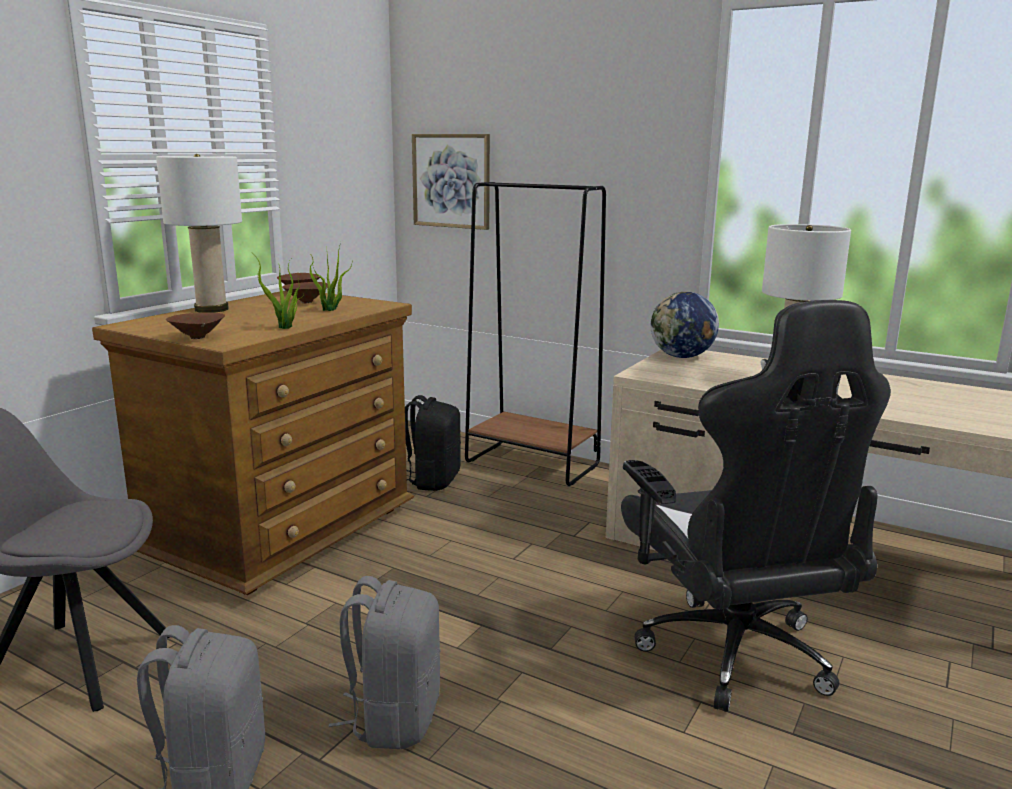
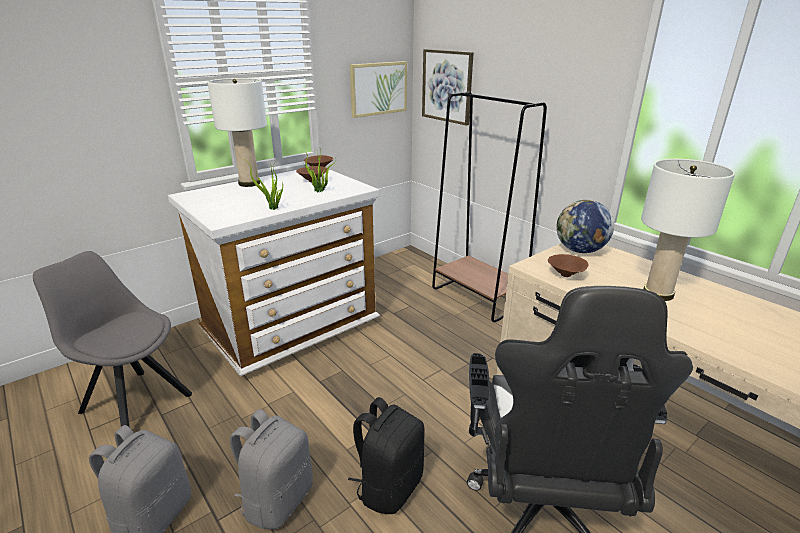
camera: 20 degrees right, 10 degrees up
brown dresser [92,290,414,595] -> white dresser [168,169,380,376]
brown bowl [166,312,225,339] -> brown bowl moved to [548,254,589,277]
black backpack [405,395,461,491] -> black backpack moved to [348,397,425,514]
none -> picture [350,61,407,118]

